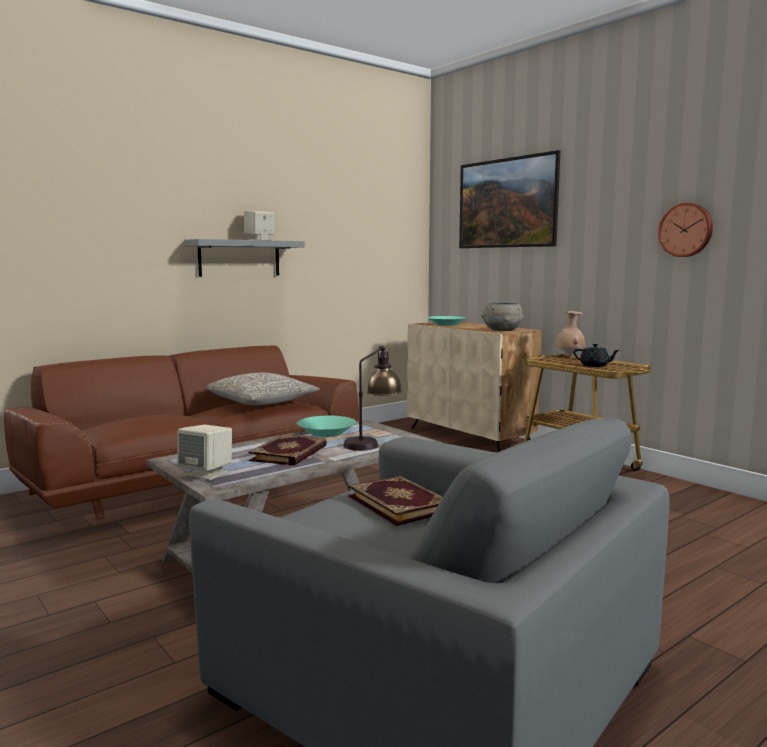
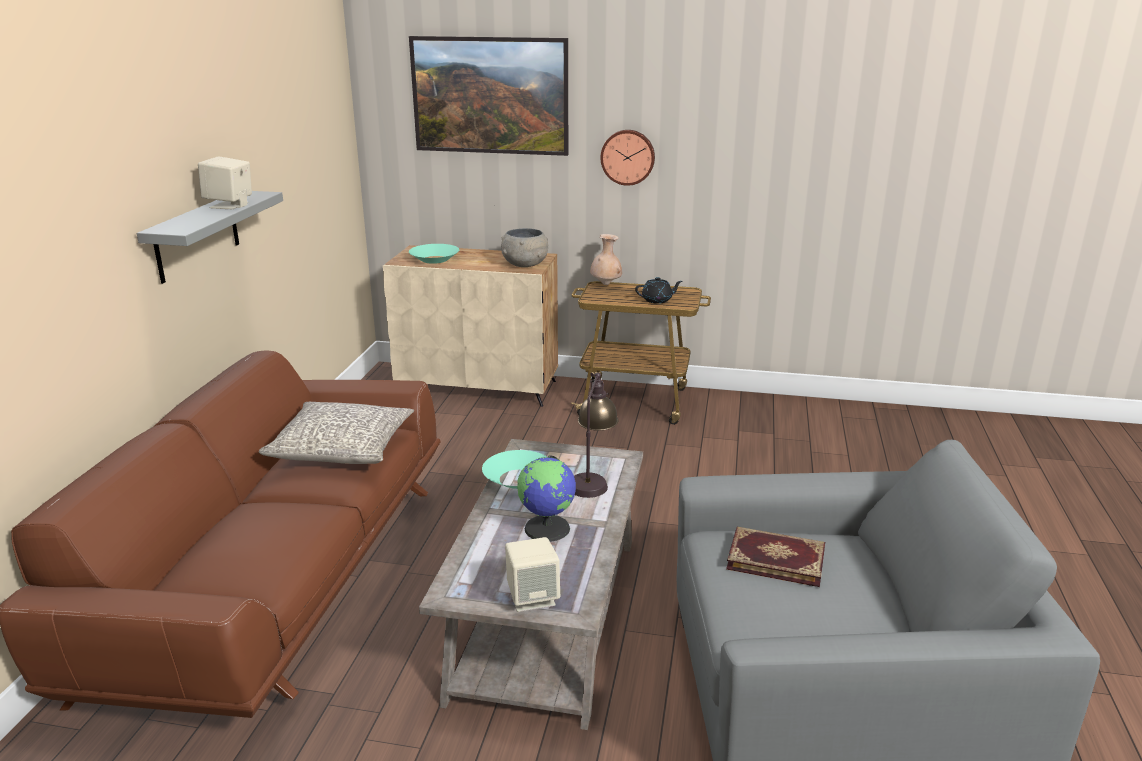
camera: 40 degrees left, 15 degrees up
book [249,434,327,466] -> globe [517,456,576,542]
wall clock [658,203,713,257] -> wall clock moved to [600,130,655,186]

